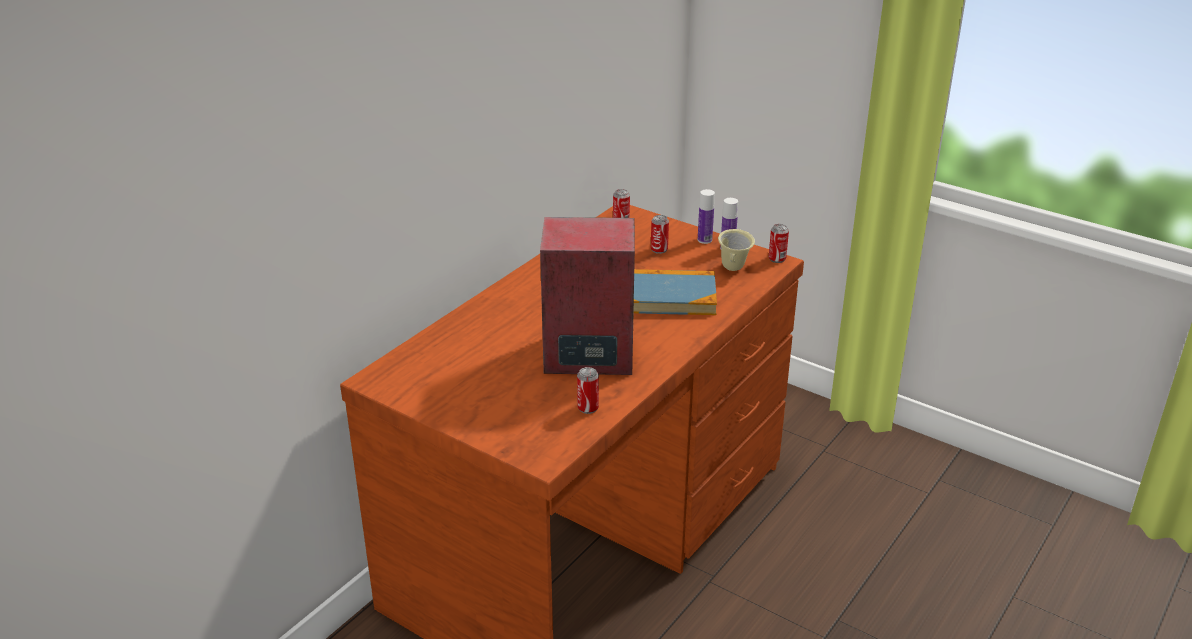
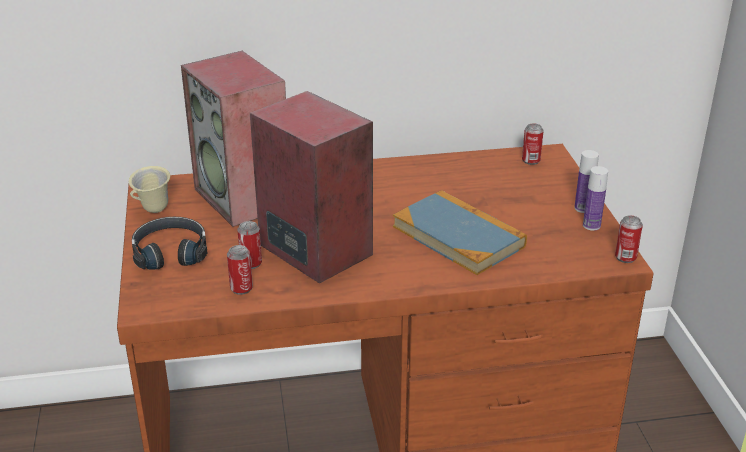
camera: 45 degrees right, 0 degrees up
can [651,215,669,254] -> can moved to [237,221,262,269]
beige mug [718,229,755,271] -> beige mug moved to [129,166,170,213]
none -> black headphones [132,217,208,270]
none -> speaker [181,51,286,227]

